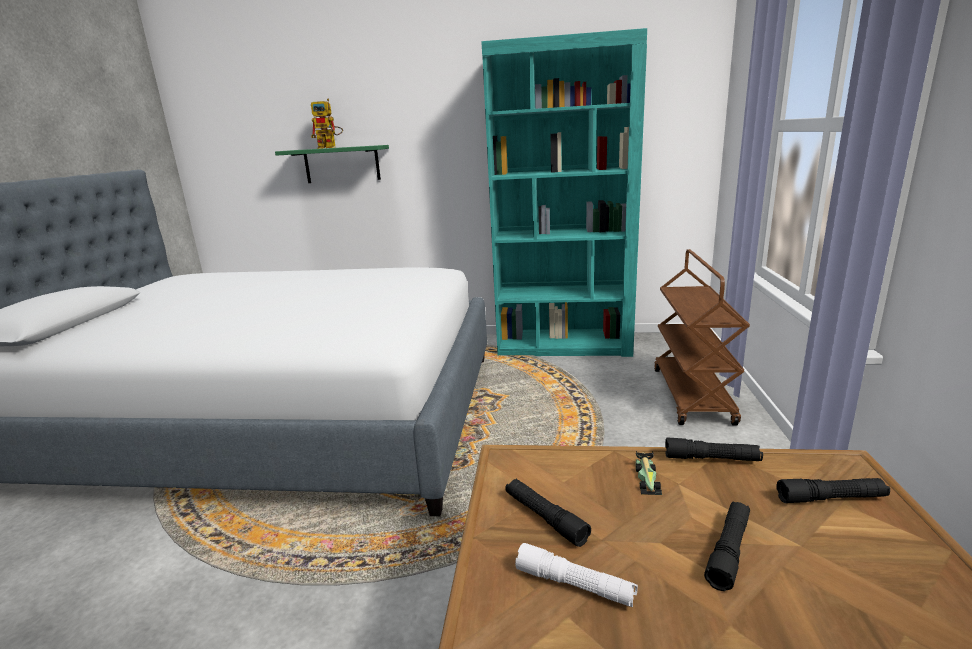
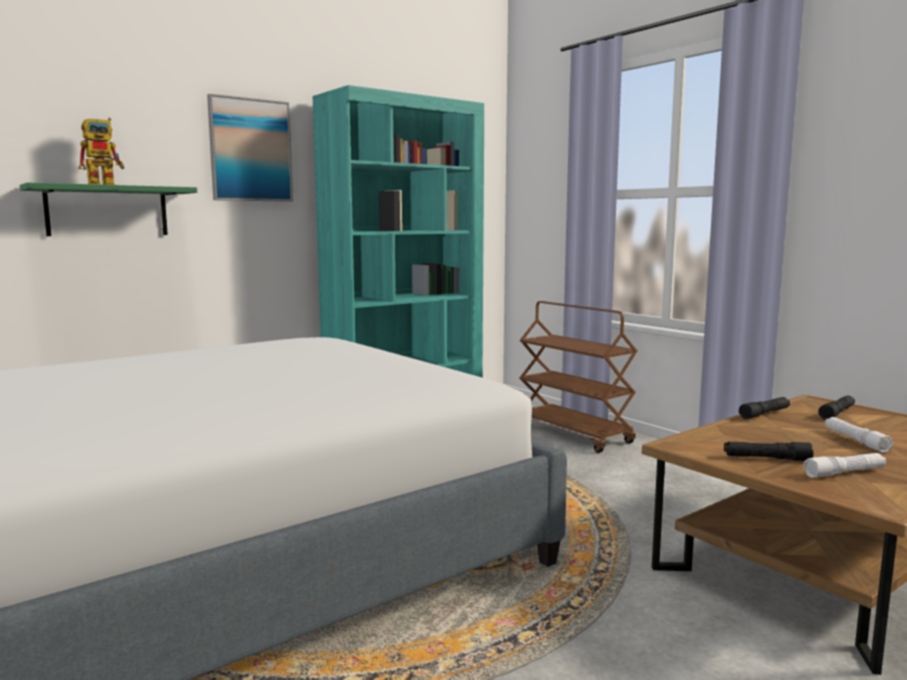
camera: 45 degrees left, 10 degrees down
toy car [636,451,662,495] -> none
black flashlight [704,501,750,591] -> white flashlight [825,417,893,453]
none -> picture [207,94,293,202]

